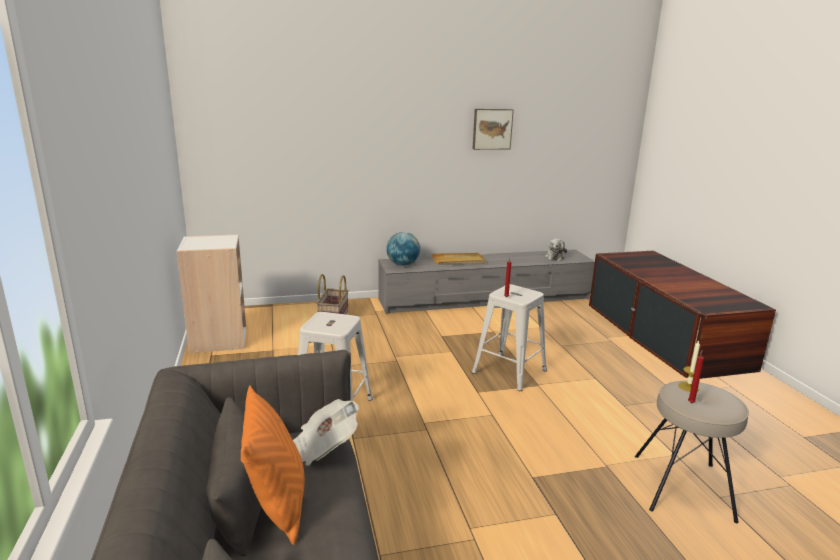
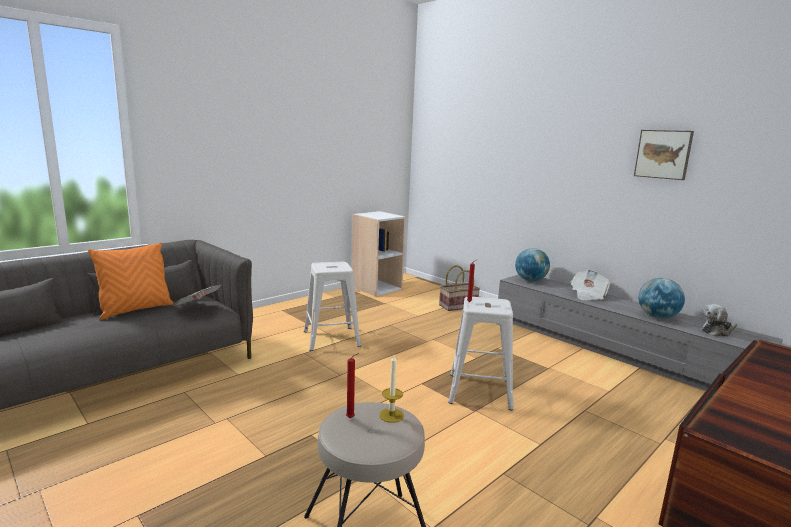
camera: 60 degrees right, 5 degrees down
beige tray [432,253,486,265] -> newspaper [570,270,610,300]
none -> globe [638,278,685,319]

